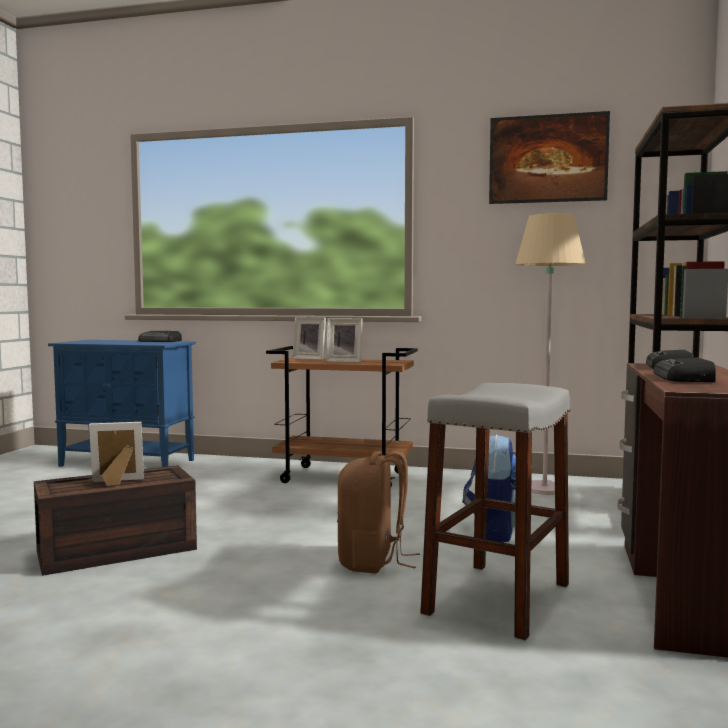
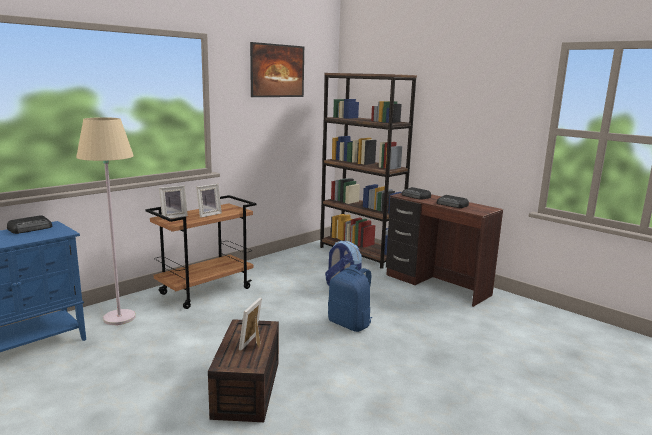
camera: 60 degrees left, 10 degrees up
brown backpack [337,451,420,573] -> blue backpack [328,265,372,332]
grey stool [420,383,570,640] -> none
beige floor lamp [515,213,586,495] -> beige floor lamp moved to [76,117,136,325]

